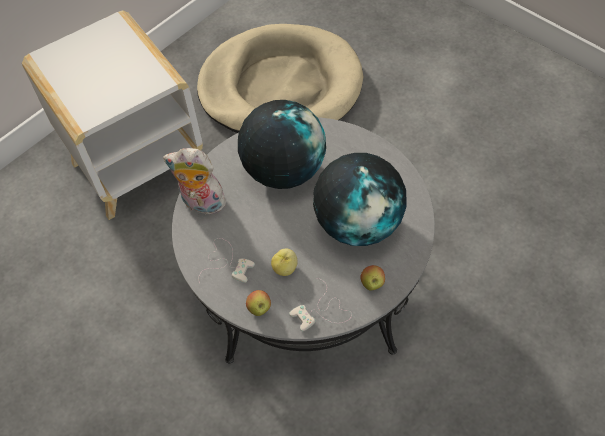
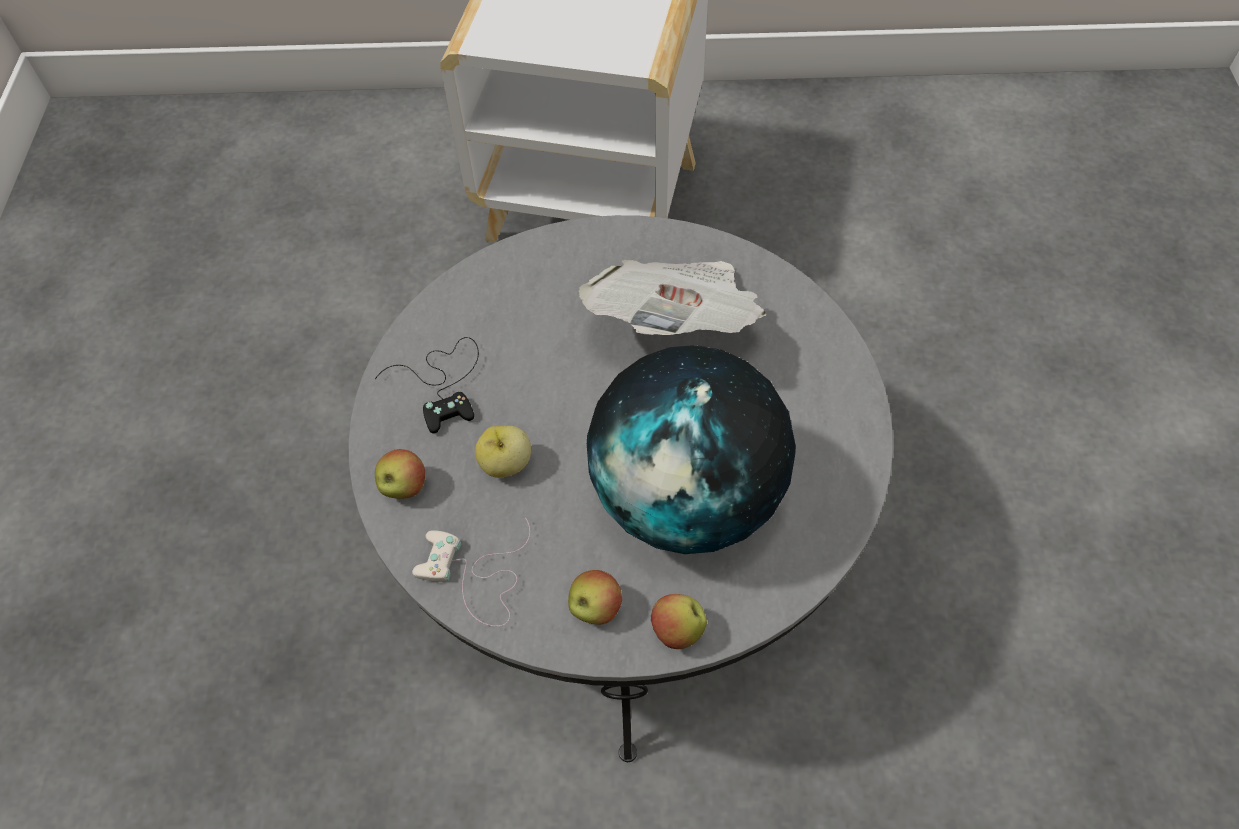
camera: 45 degrees right, 0 degrees up
plush toy [163,148,226,218] -> none
beige dog bed [197,24,364,133] -> none
white game controller [199,238,255,283] -> black game controller [375,337,479,434]
globe [238,100,326,189] -> newspaper [579,260,766,335]
none -> apple [651,594,707,649]

